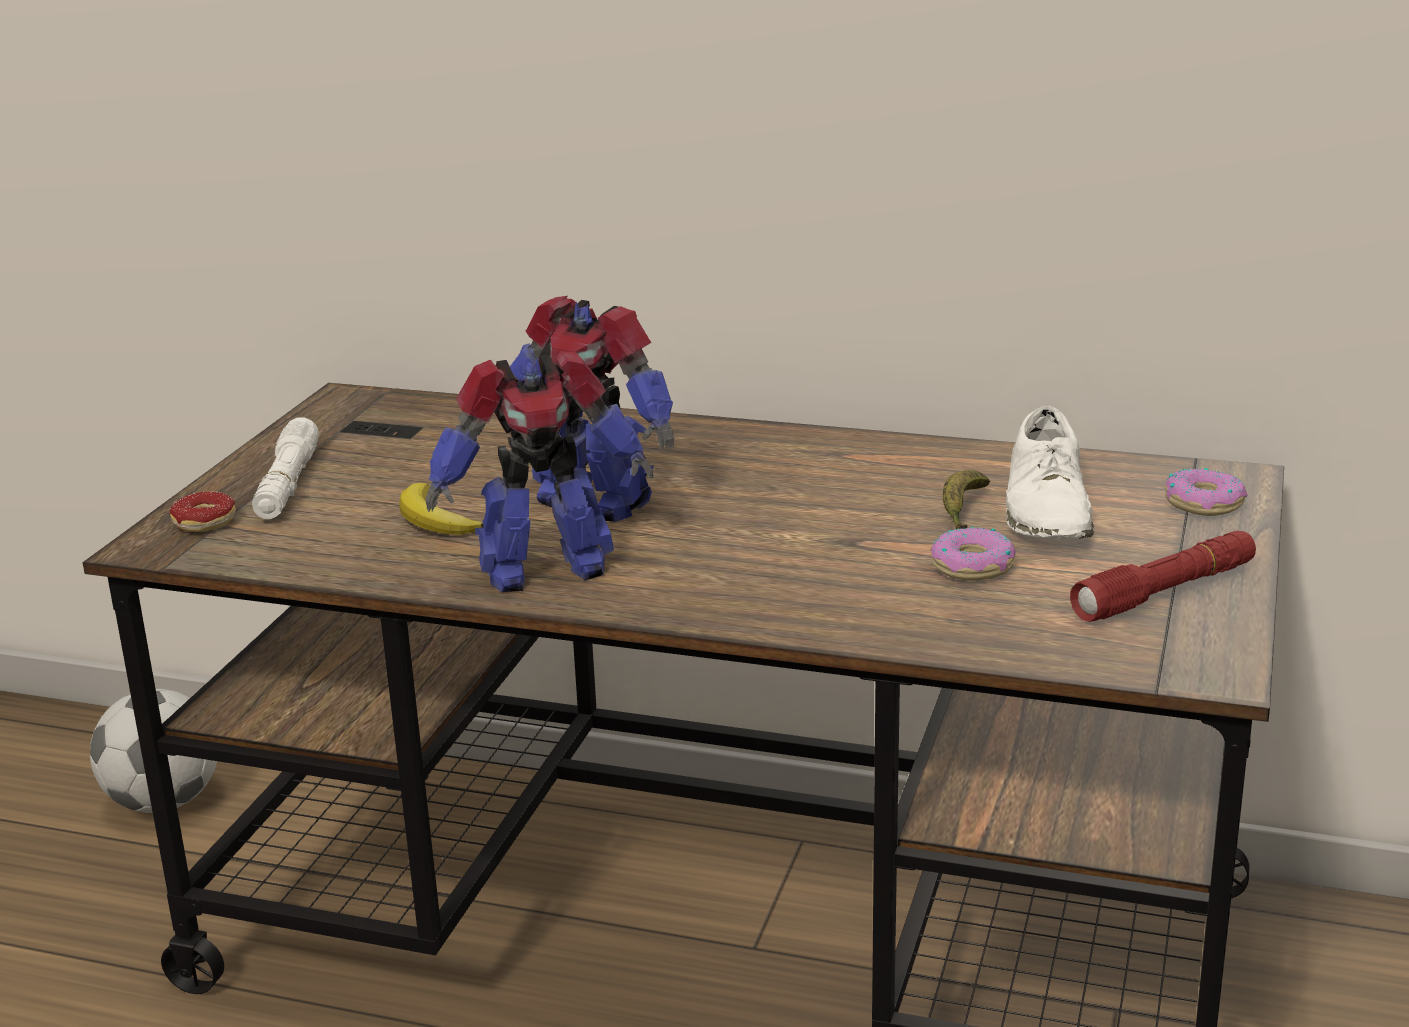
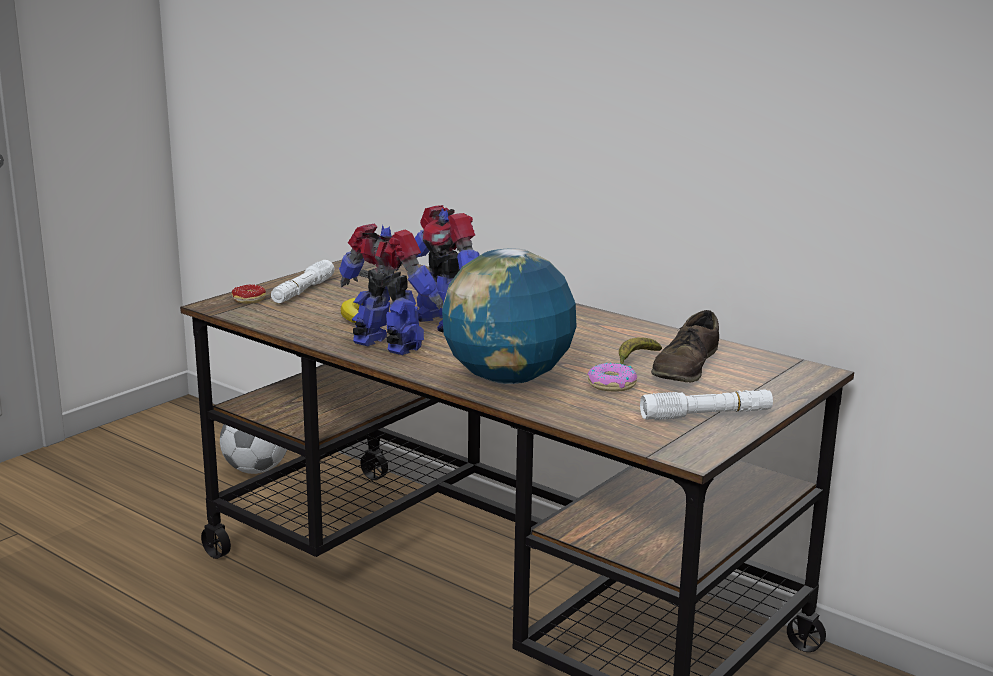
camera: 20 degrees right, 5 degrees down
toy robot [425,351,653,592] -> toy robot turned 150 degrees counterclockwise [339,224,443,355]
white shoe [1006,406,1094,539] -> brown shoe [651,310,719,383]
red flashlight [1070,531,1256,622] -> white flashlight [640,389,773,420]
donut [1165,468,1247,516] -> none
none -> globe [442,248,577,384]

